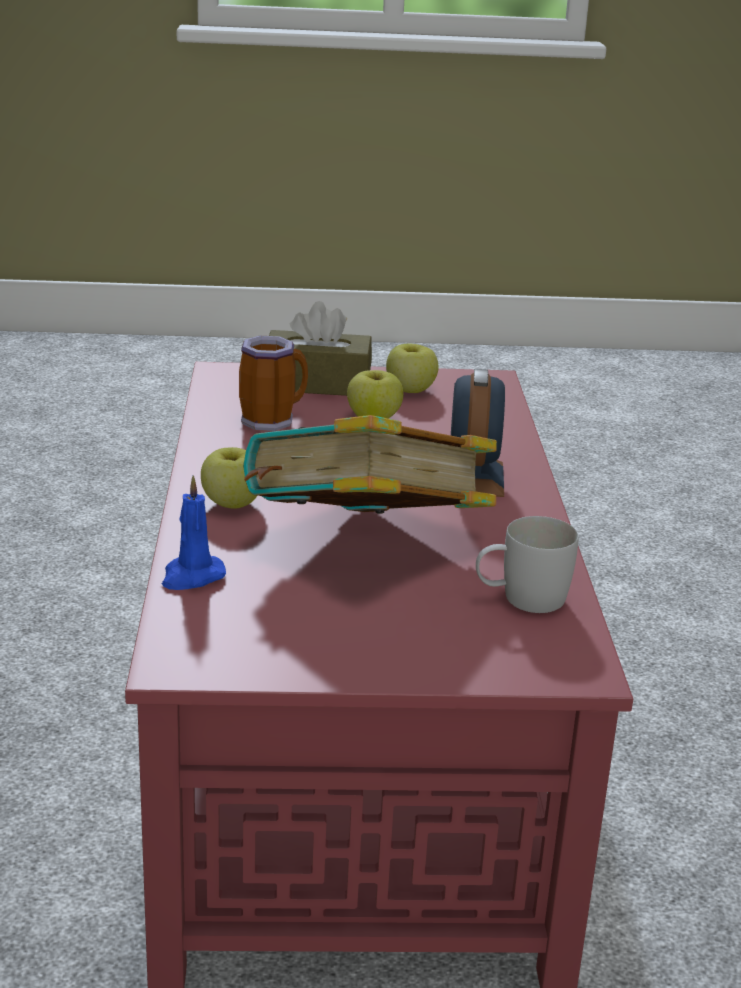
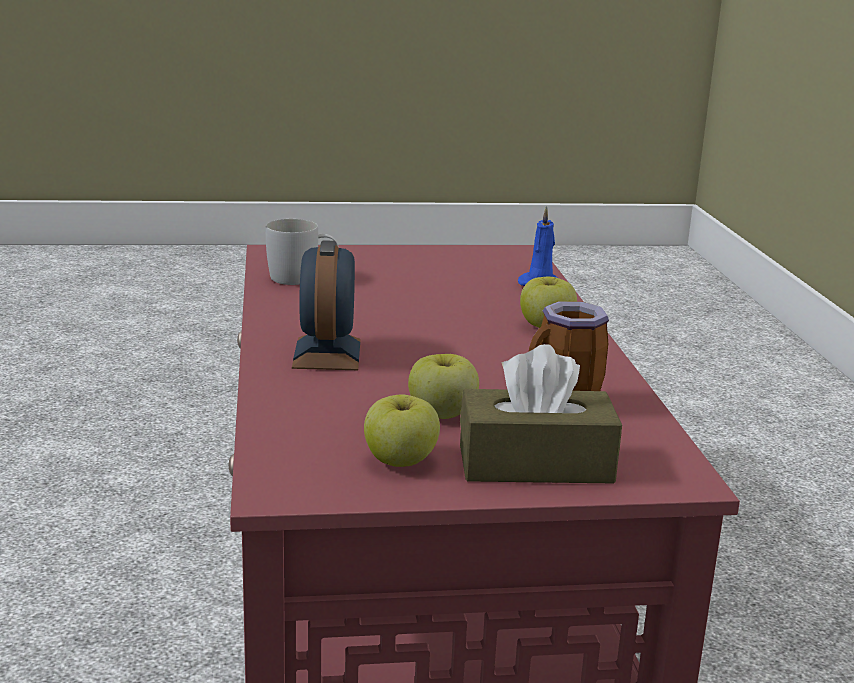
camera: 175 degrees right, 5 degrees down
book [243,415,497,514] -> none

